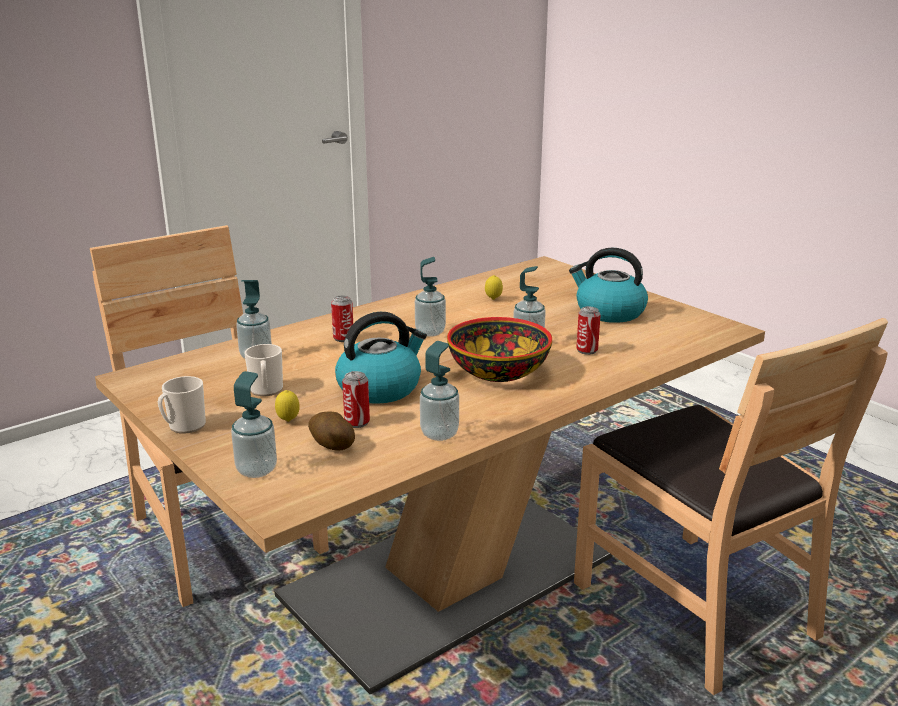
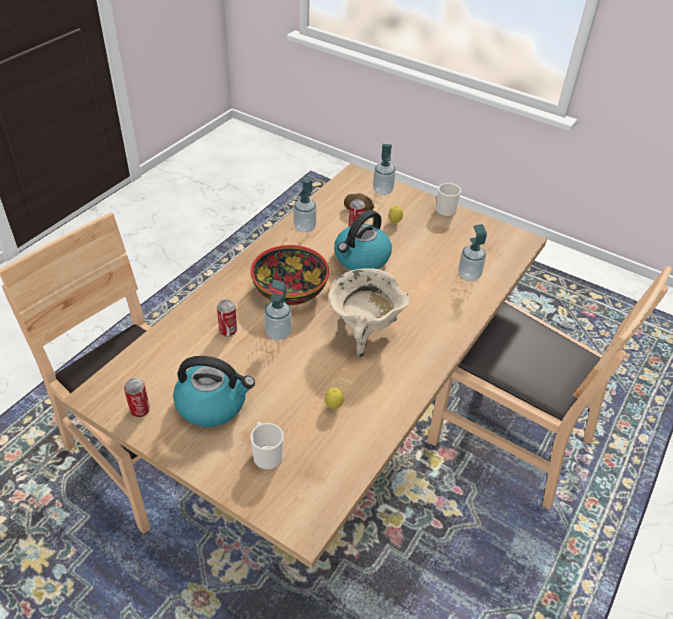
camera: 160 degrees right, 20 degrees up
mug [244,344,283,396] -> mug moved to [251,422,284,470]
can [331,296,353,342] -> can moved to [124,378,150,417]
soap dispenser [415,257,446,337] -> beige cooking pot [329,268,410,357]

